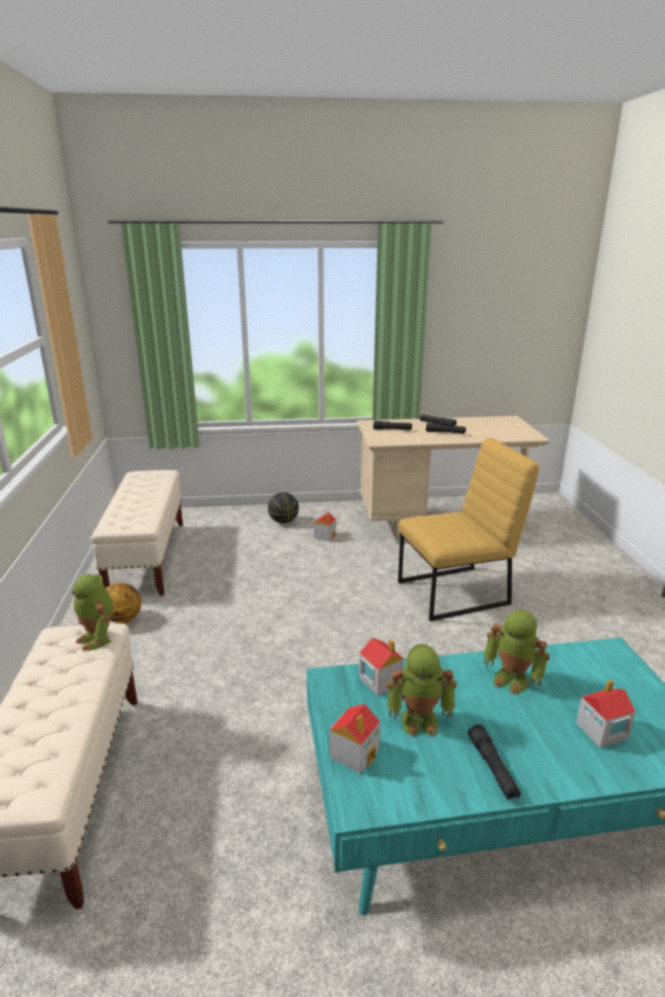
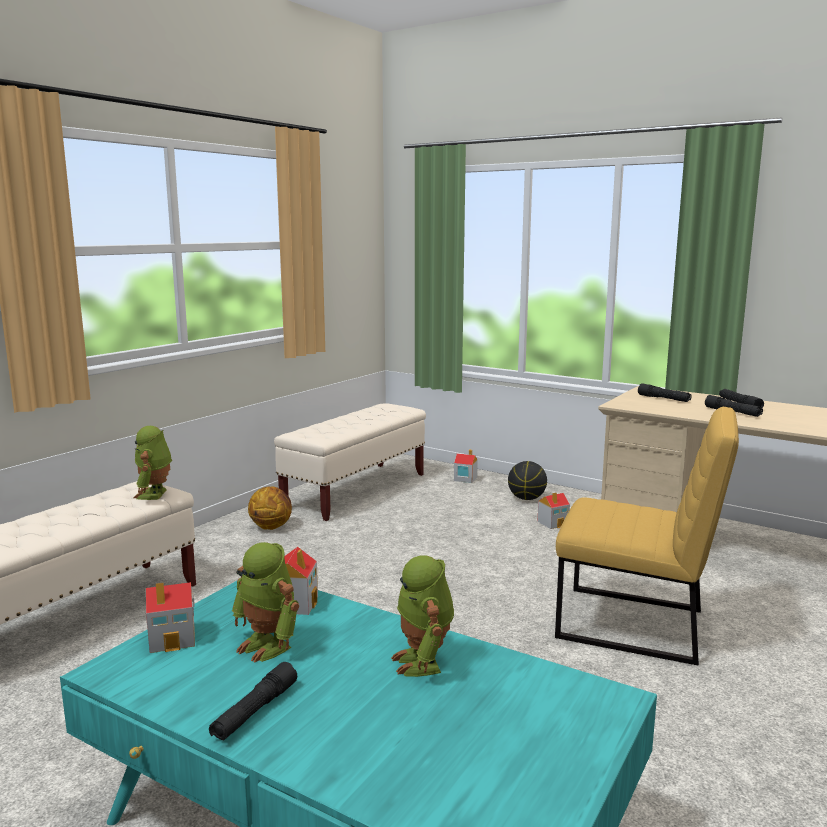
camera: 40 degrees right, 10 degrees down
toy house [576,680,635,748] -> toy house moved to [454,449,478,483]

